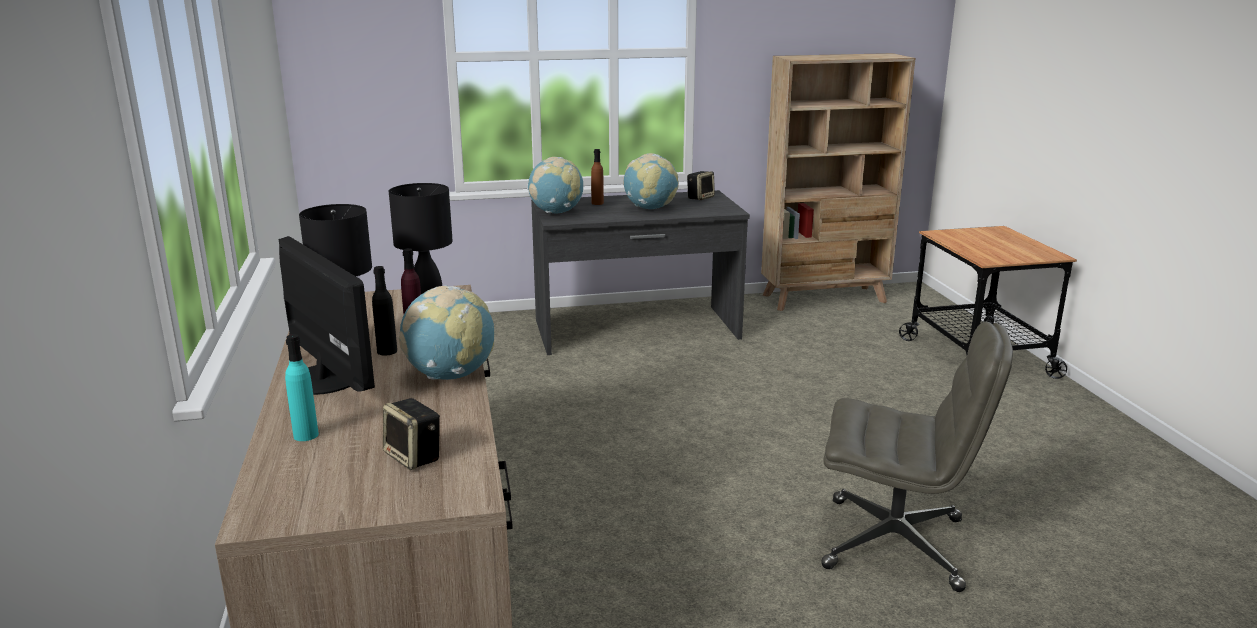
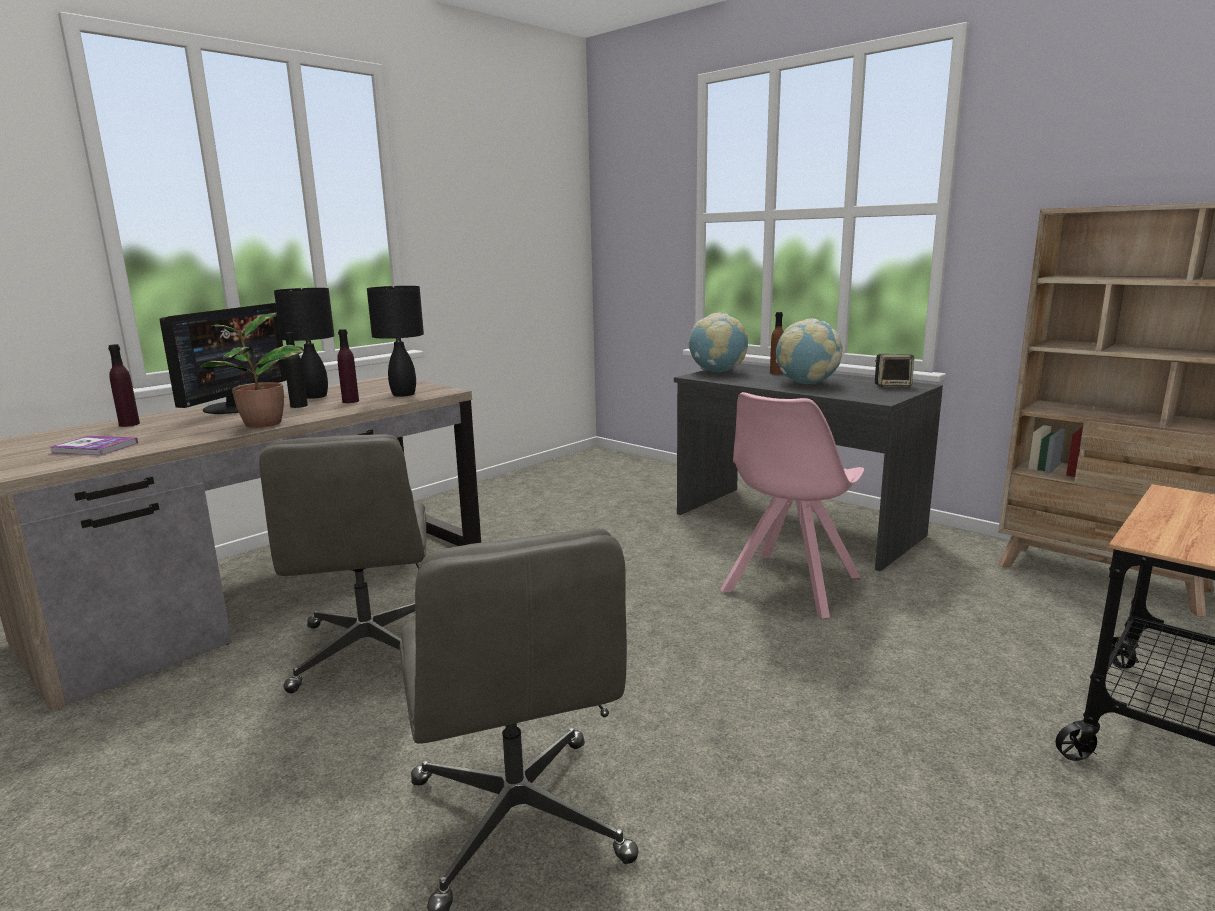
camera: 55 degrees right, 5 degrees down
turquoise bottle [285,334,319,441] -> purple bottle [108,344,140,427]
speaker [383,398,440,470] -> book [50,436,138,455]
globe [399,285,494,380] -> potted plant [198,312,304,428]
none -> grey office chair [259,434,426,693]
none -> pink chair [720,392,864,619]

